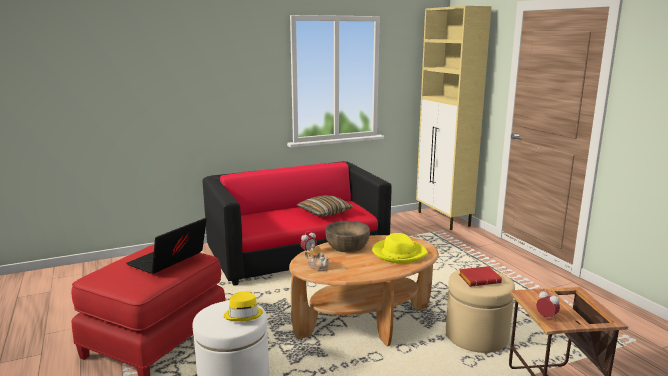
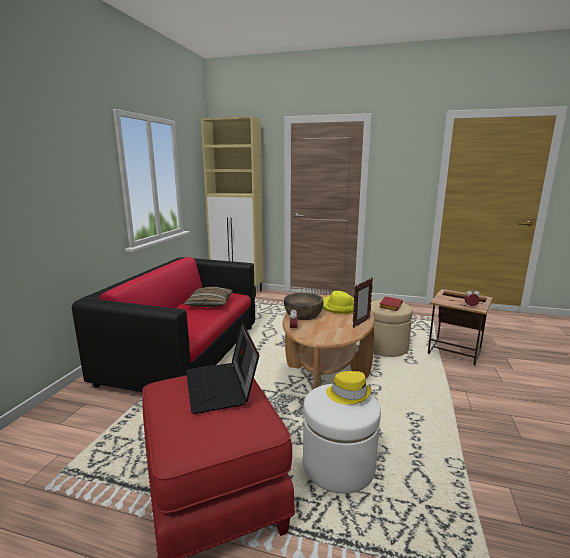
camera: 50 degrees left, 0 degrees up
teapot [305,244,329,271] -> none
none -> picture frame [353,278,373,328]

